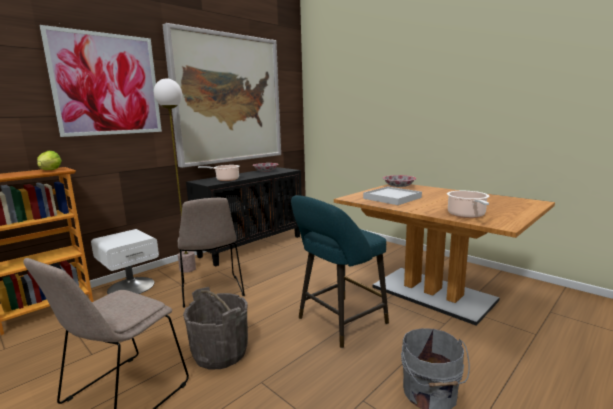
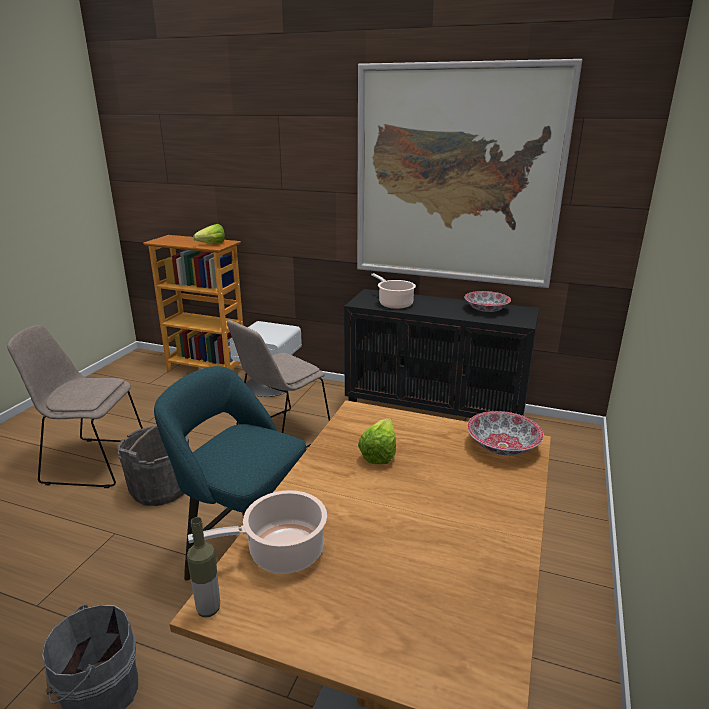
camera: 65 degrees right, 10 degrees up
picture [40,25,162,137] -> none
floor lamp [154,78,196,273] -> none
white tray [363,186,422,205] -> lettuce [358,418,396,464]
none -> bottle [187,517,220,617]

